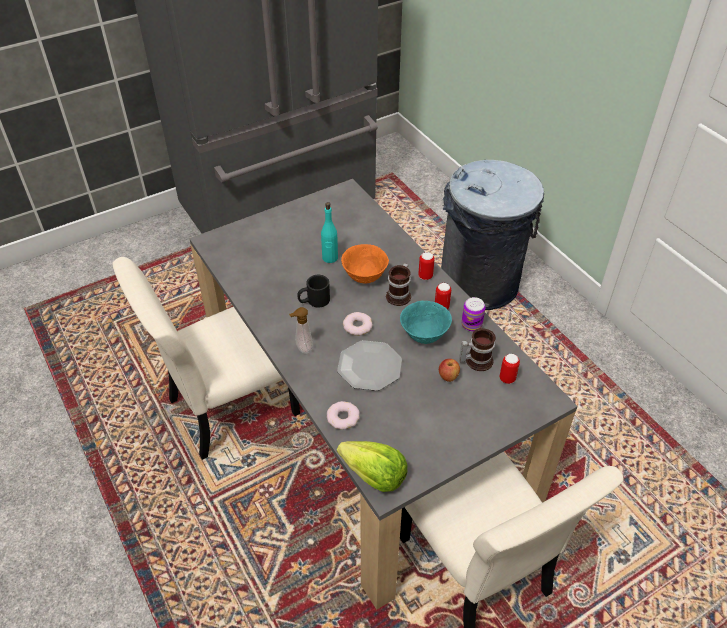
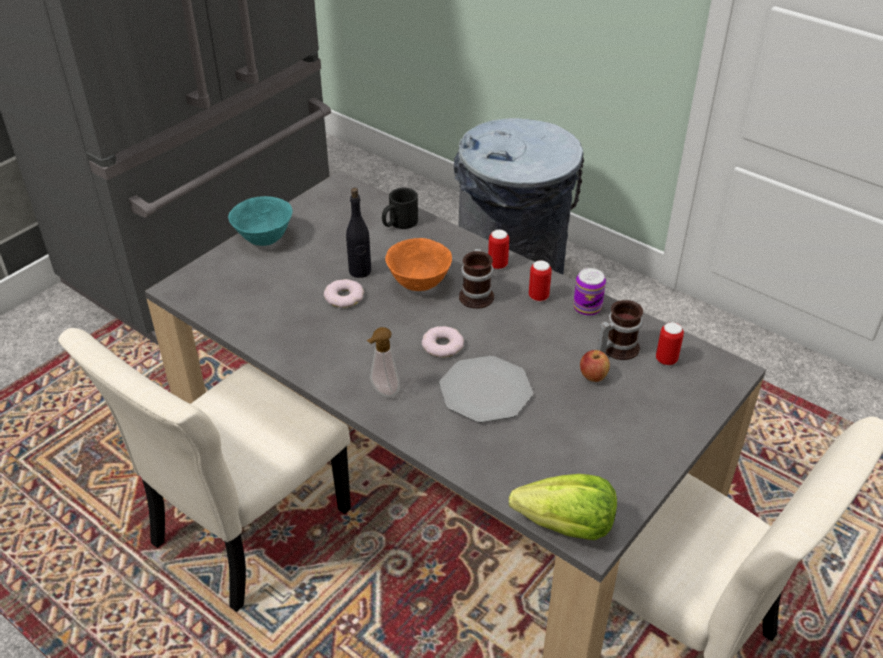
camera: 20 degrees left, 5 degrees down
black mug [297,275,330,308] -> black mug moved to [382,188,418,229]
turquoise bottle [321,202,338,263] -> black bottle [346,188,371,278]
donut [327,401,360,430] -> donut moved to [324,279,364,308]
turquoise bowl [400,301,452,344] -> turquoise bowl moved to [228,196,293,246]

